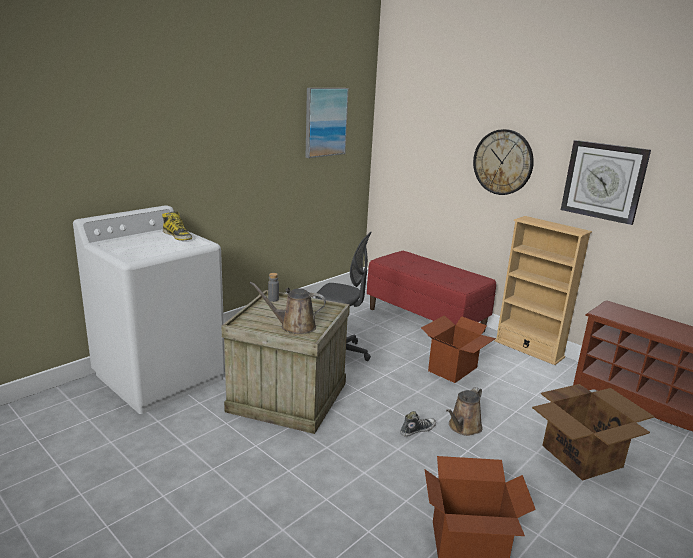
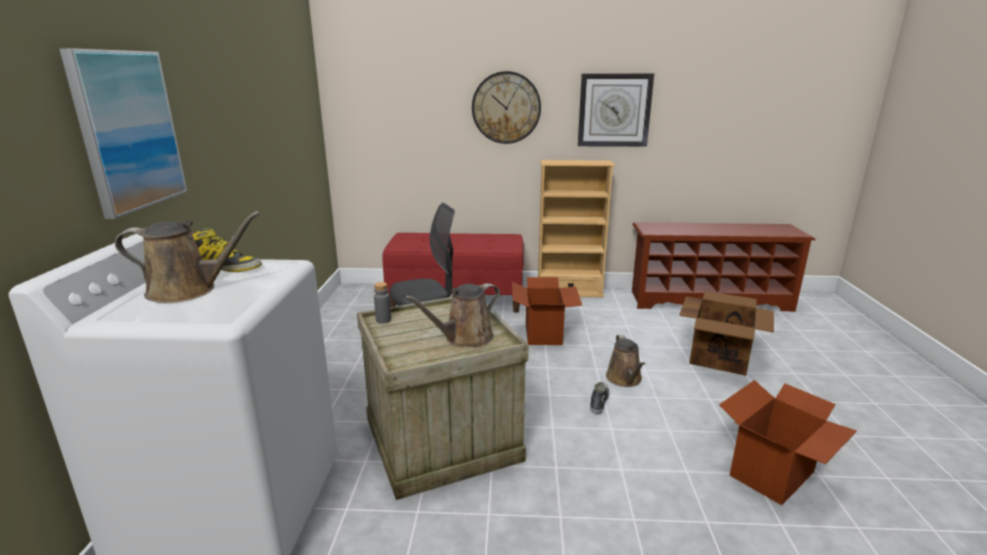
camera: 40 degrees left, 0 degrees up
picture [305,88,349,158] -> picture moved to [59,48,187,219]
none -> brown watering can [115,211,261,303]

